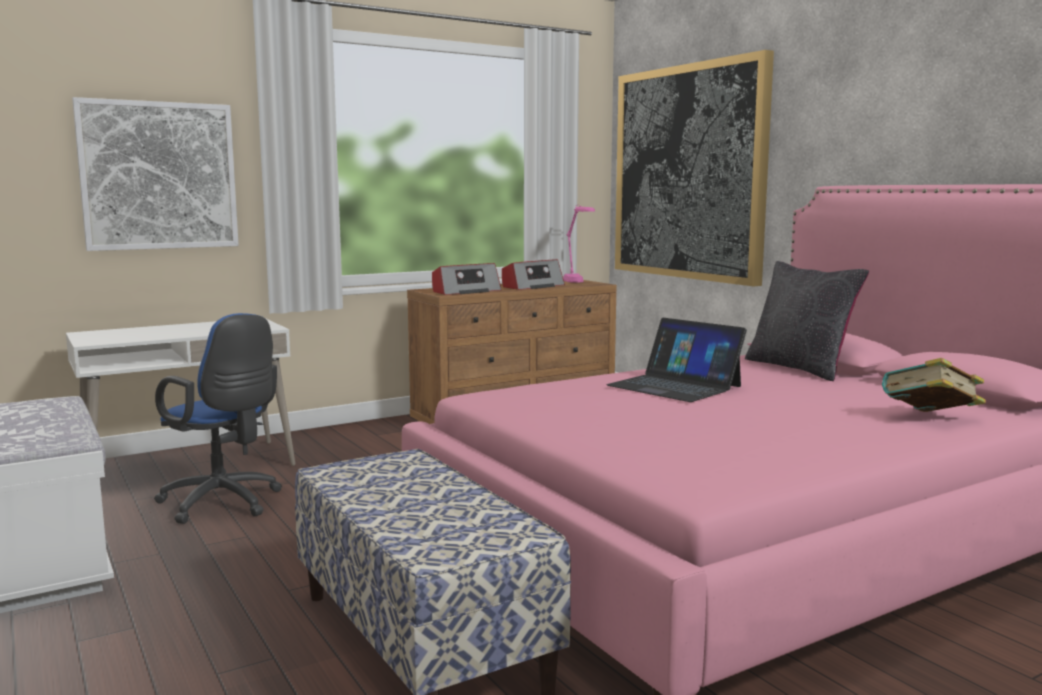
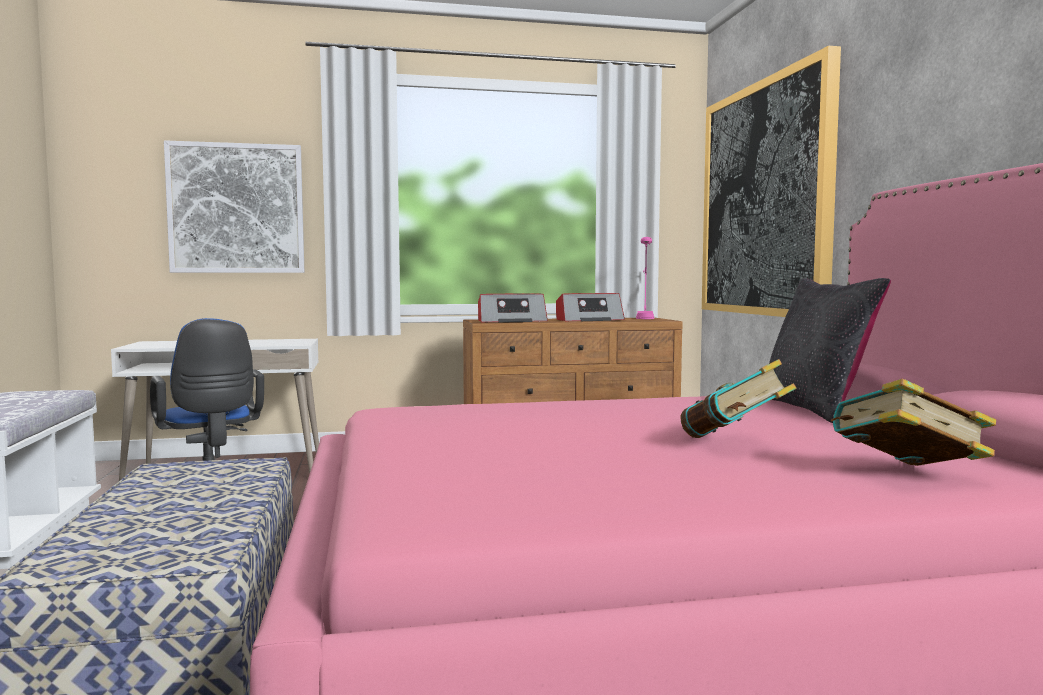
camera: 20 degrees right, 5 degrees down
laptop [607,318,747,402] -> none
none -> book [680,359,796,438]

